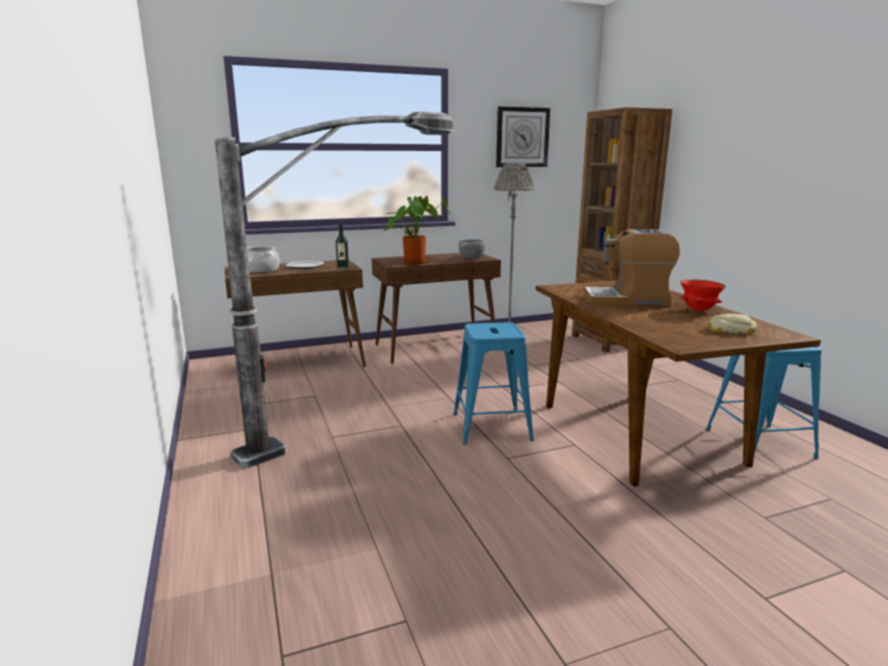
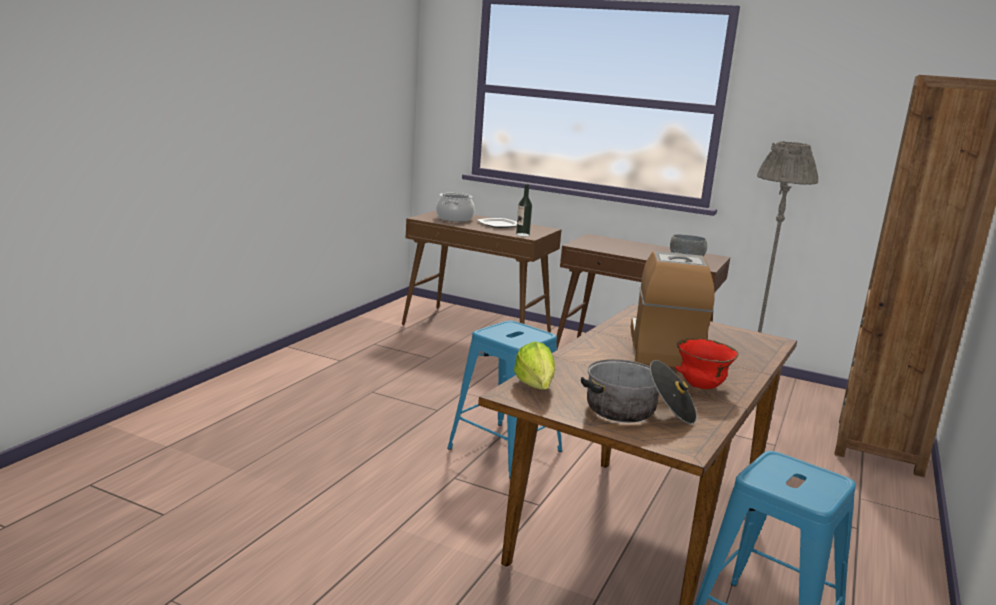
camera: 45 degrees right, 0 degrees up
floor lamp [214,112,454,468] -> none
potted plant [384,196,451,264] -> none
wall clock [496,106,550,167] -> none
coffee machine [584,229,680,307] -> coffee machine turned 45 degrees clockwise [631,251,715,368]
bread [707,314,757,334] -> cooking pot [581,359,697,424]
none -> lettuce [514,341,555,390]

